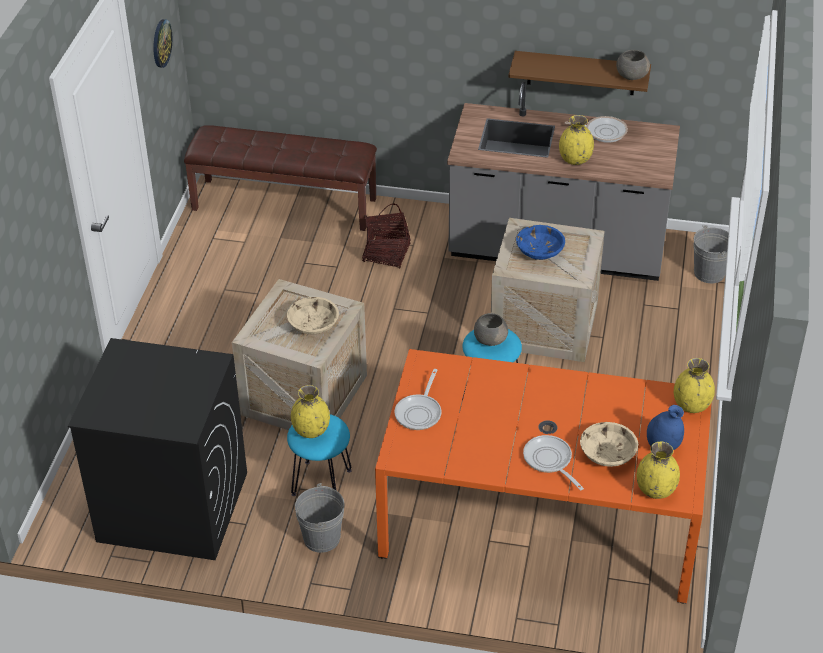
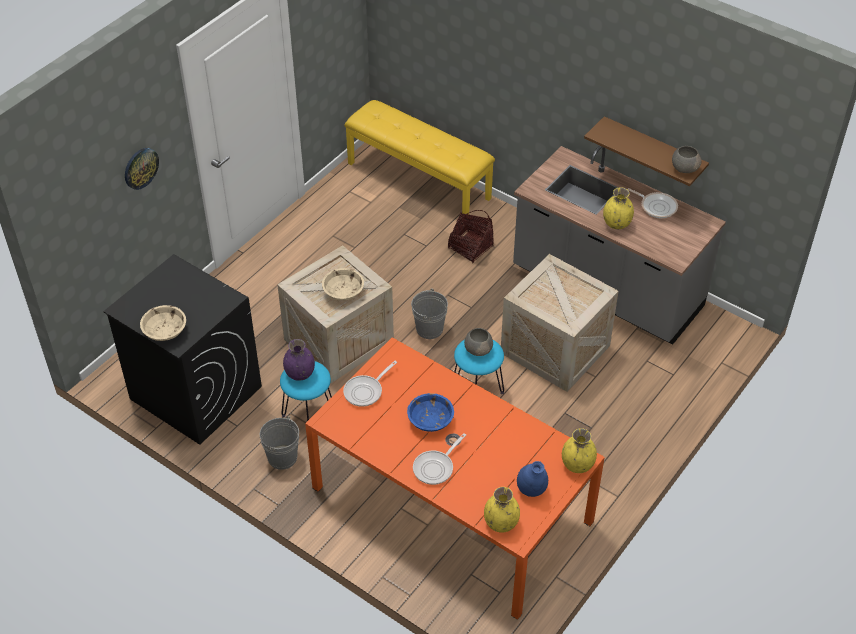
camera: 25 degrees right, 5 degrees up
wall clock [153,19,172,68] -> wall clock moved to [125,148,159,190]
brown bench [184,125,377,231] -> yellow bench [345,100,495,214]
yellow vase [291,385,330,438] -> purple vase [283,339,315,381]
blue bowl [516,225,565,260] -> blue bowl moved to [407,393,454,432]
frying pan [523,435,584,490] -> frying pan turned 135 degrees counterclockwise [413,433,466,485]
beige bowl [580,422,638,467] -> beige bowl moved to [140,305,186,341]
grey bucket [693,225,729,283] -> grey bucket moved to [411,288,448,339]

